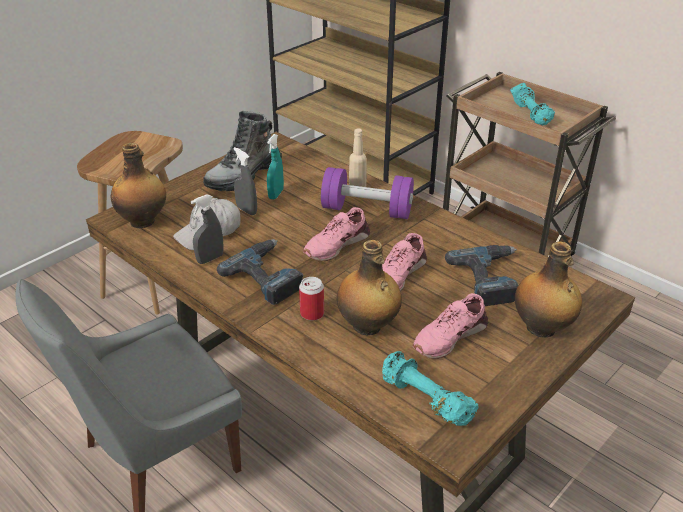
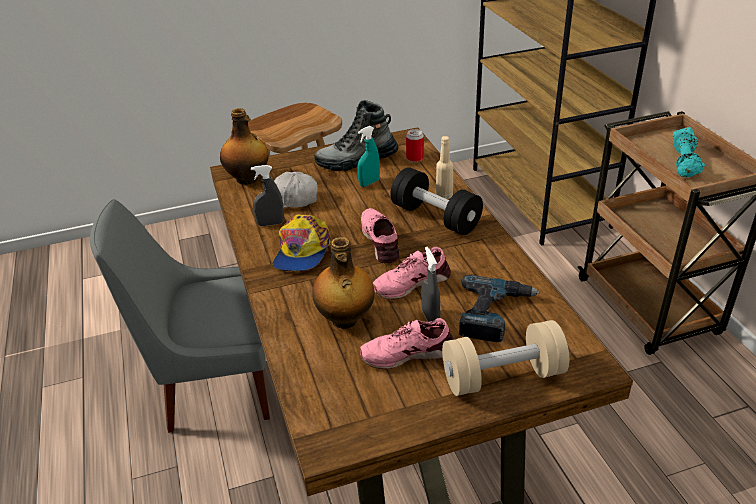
camera: 30 degrees right, 0 degrees up
power drill [217,239,304,305] -> cap [272,214,331,271]
grey spray bottle [233,147,257,215] -> grey spray bottle moved to [421,247,441,322]
can [299,277,324,321] -> can moved to [406,129,424,162]
pink shoe [303,207,370,261] -> pink shoe turned 90 degrees clockwise [361,208,400,263]
purple dumbbell [321,167,414,219] -> black dumbbell [391,167,483,235]
turquoise dumbbell [382,351,479,426] -> none
bottle [515,241,582,338] -> beige dumbbell [442,320,569,396]

